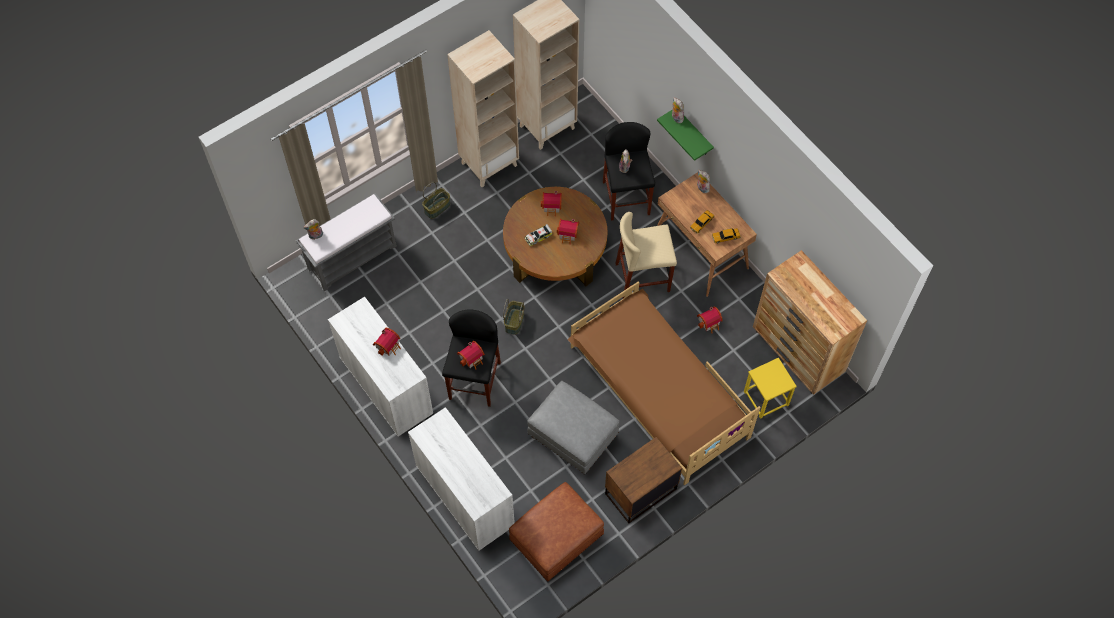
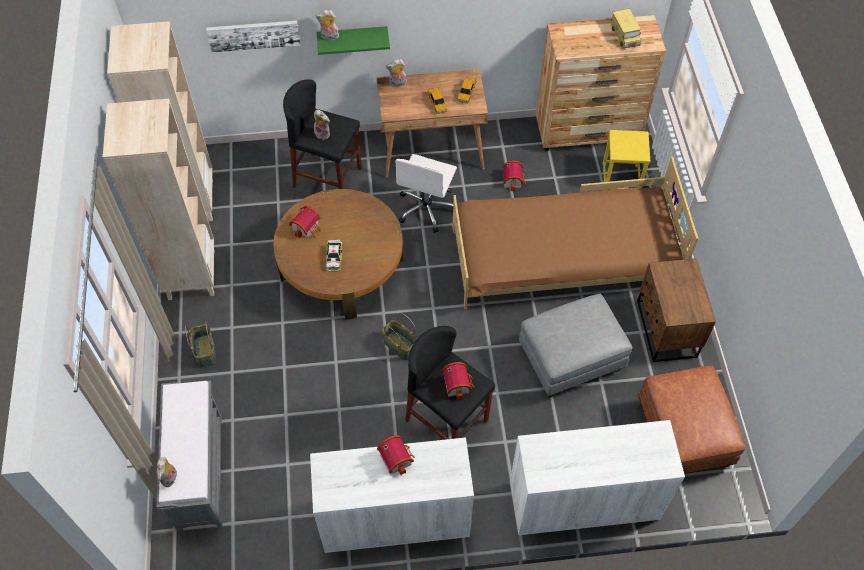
camera: 60 degrees left, 5 degrees down
toy house [557,219,579,244] -> none
beige stool [615,212,677,298] -> white office chair [395,154,457,233]
none -> picture [206,20,300,52]
none -> toy truck [611,8,641,49]

